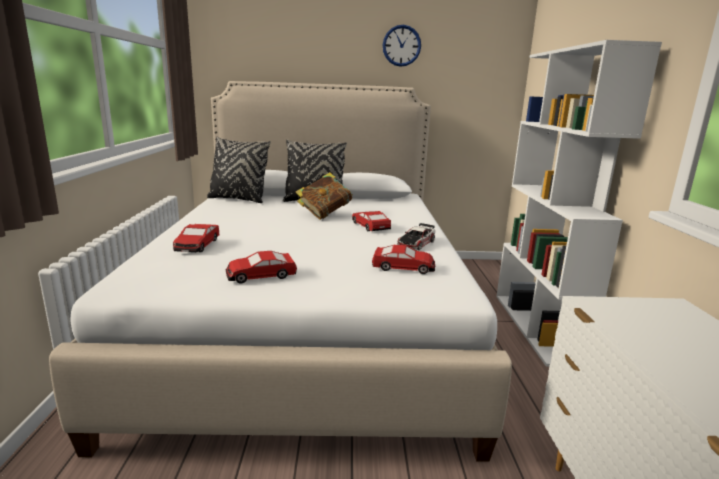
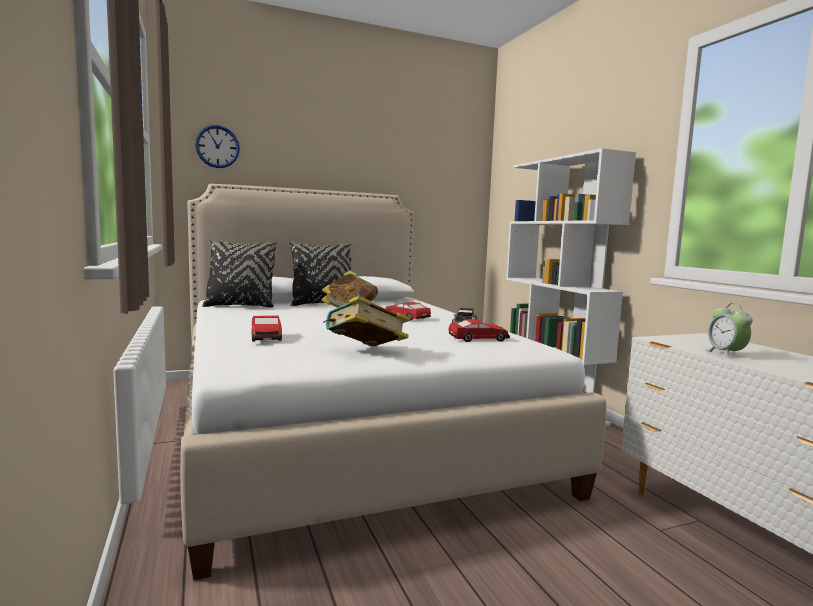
camera: 20 degrees left, 10 degrees down
toy car [226,251,297,284] -> book [323,296,410,346]
wall clock [383,25,421,67] -> wall clock moved to [195,125,240,168]
none -> alarm clock [705,303,753,359]

